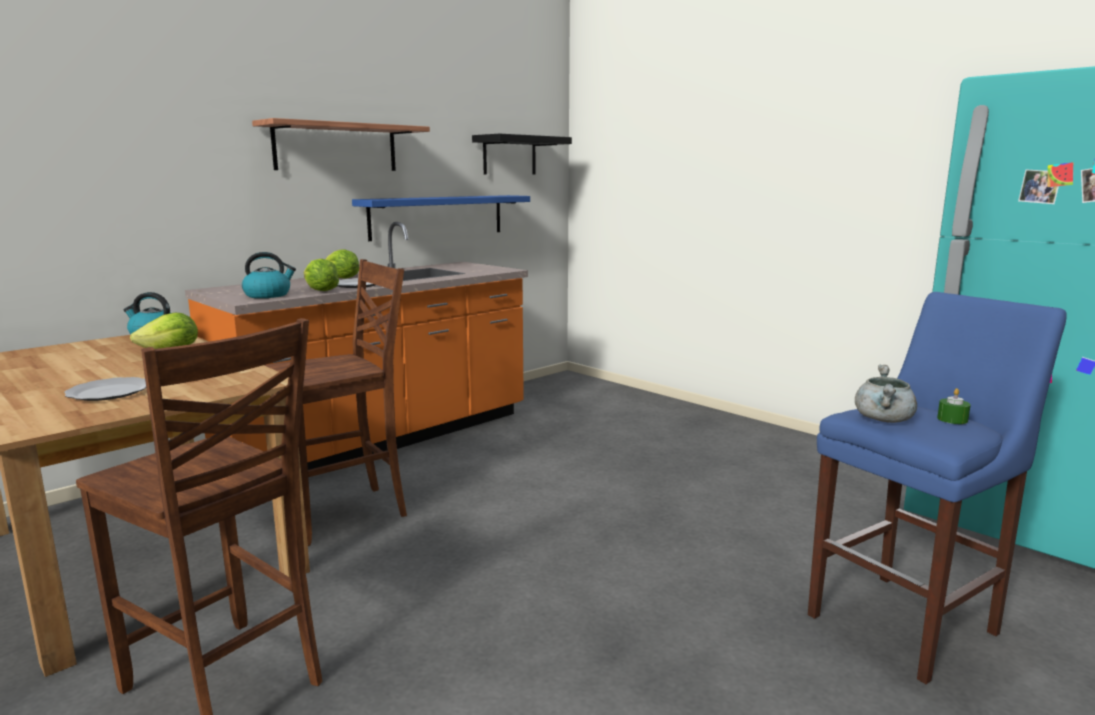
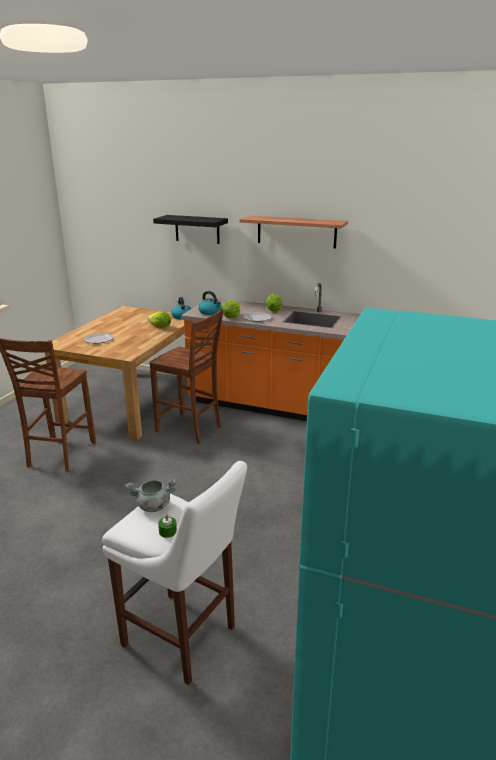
camera: 65 degrees right, 10 degrees up
blue shelf [352,195,530,241] -> none
black shelf [472,134,572,174] -> black shelf moved to [153,215,228,244]
blue stool [808,292,1066,684] -> white stool [102,461,247,685]

